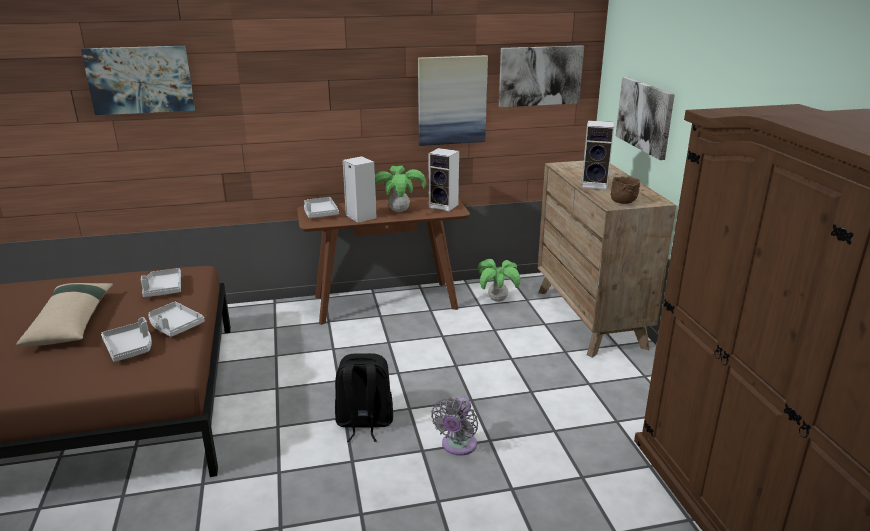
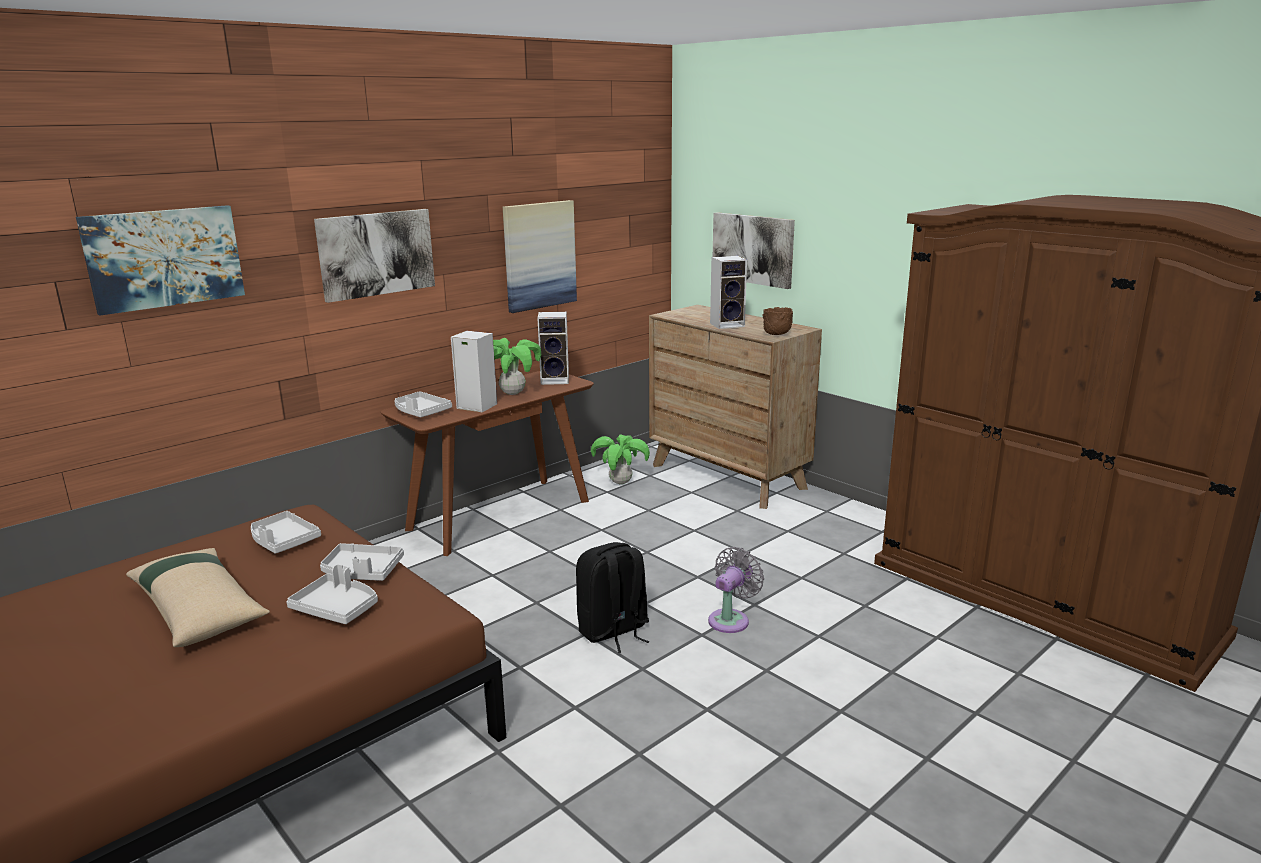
camera: 30 degrees left, 5 degrees down
grey fan [431,397,478,456] -> grey fan turned 135 degrees counterclockwise [708,547,764,633]
picture [499,45,584,107] -> picture moved to [314,209,435,303]

